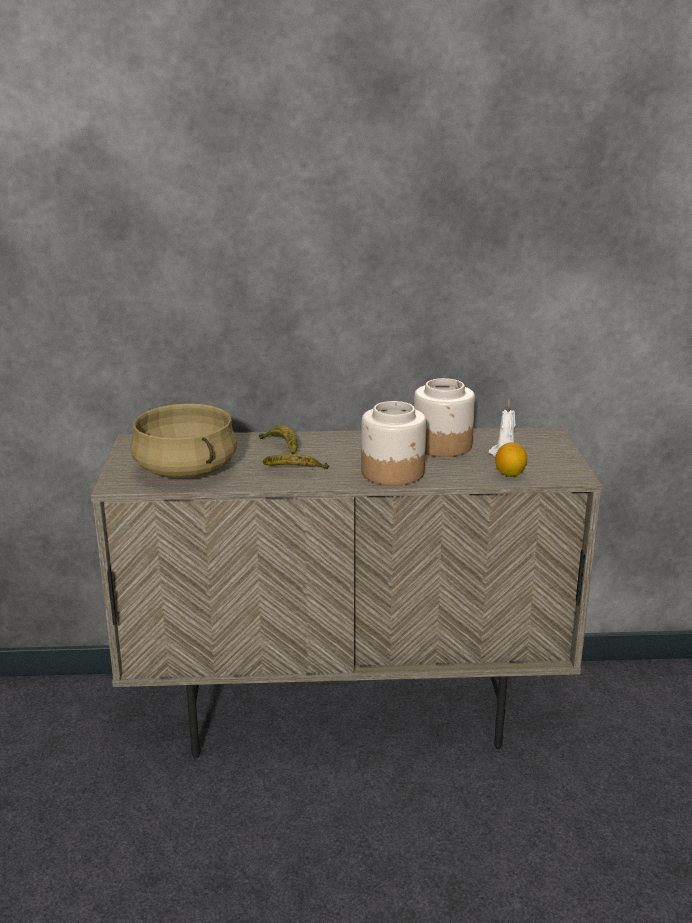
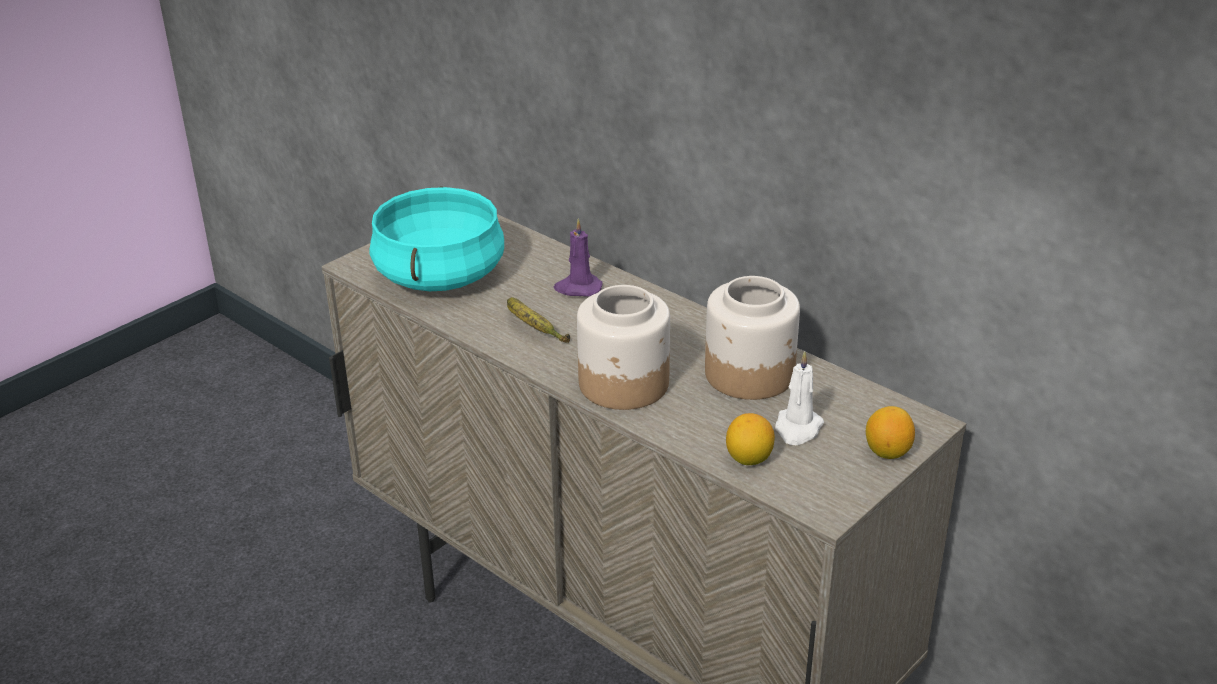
camera: 45 degrees right, 10 degrees up
beige cooking pot [131,404,237,478] -> turquoise cooking pot [370,186,504,291]
banana [259,425,297,454] -> purple candle [554,219,603,297]
none -> lemon [866,406,915,459]

